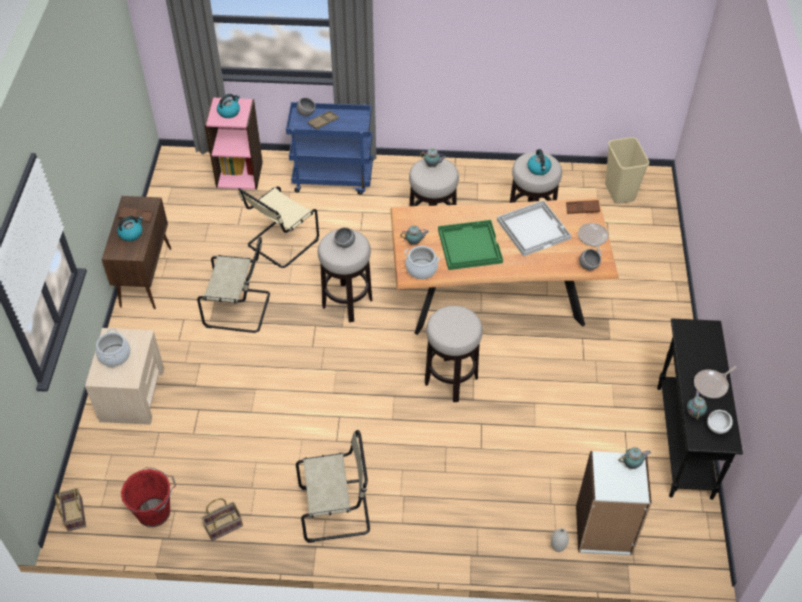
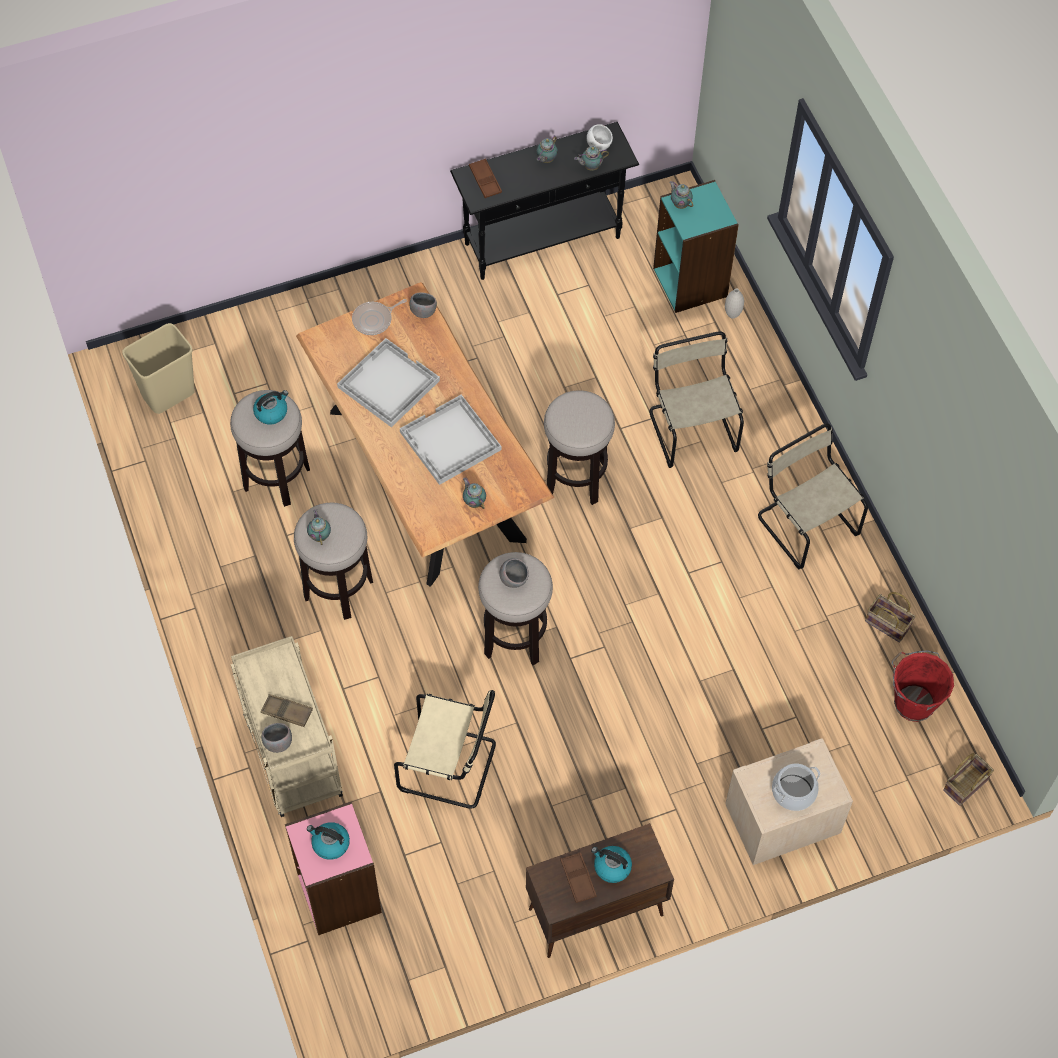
camera: 115 degrees left, 10 degrees up
beige chair [197,237,270,333] -> beige chair moved to [649,331,744,468]
blue cart [286,101,373,195] -> beige cart [231,636,343,817]
cooking pot [404,246,440,279] -> none
green tray [438,220,503,270] -> white tray [400,395,501,485]
brown tray [566,200,600,214] -> brown tray moved to [469,158,502,198]
white bookcase [576,451,652,556] -> turquoise bookcase [653,180,739,313]
frying pan [694,366,737,398] -> teapot [536,136,558,163]

